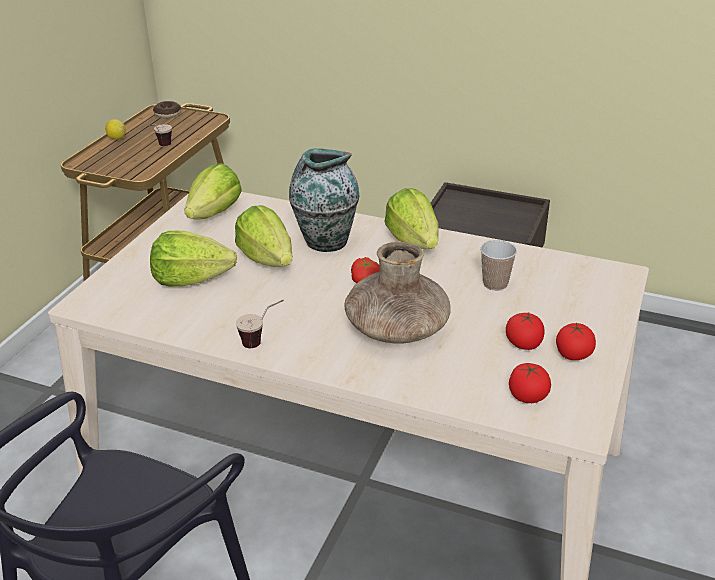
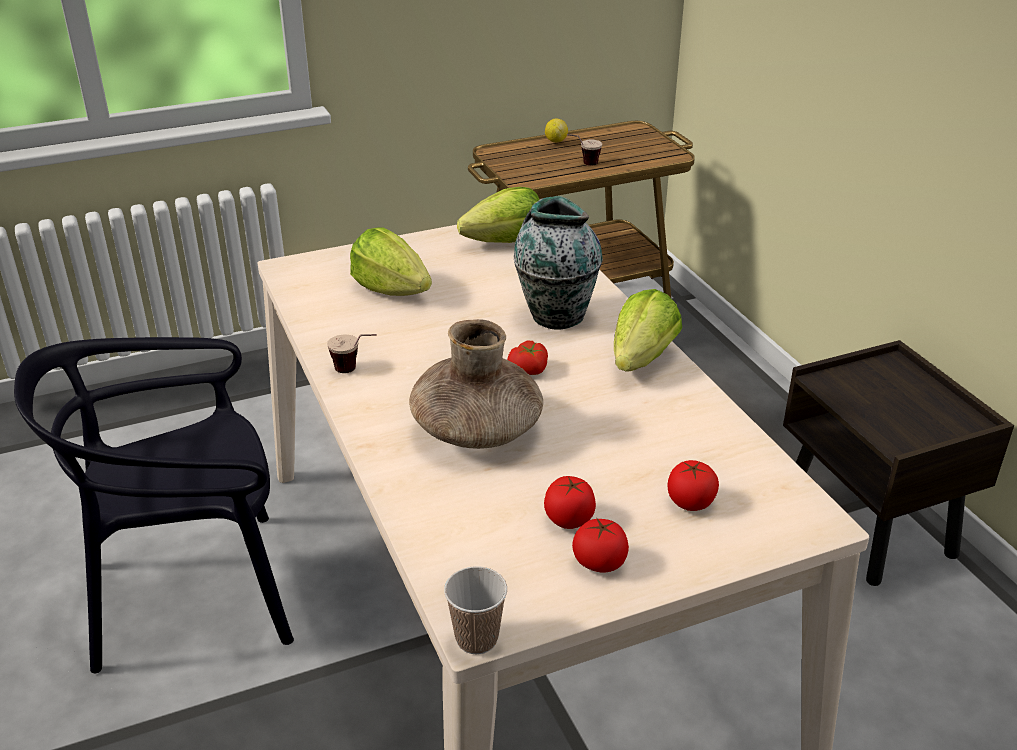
camera: 45 degrees right, 0 degrees up
donut [153,101,181,118] -> none
lettuce [235,205,292,267] -> none
cup [480,240,517,291] -> cup moved to [444,566,507,655]
tomato [509,363,551,403] -> tomato moved to [668,460,719,511]

